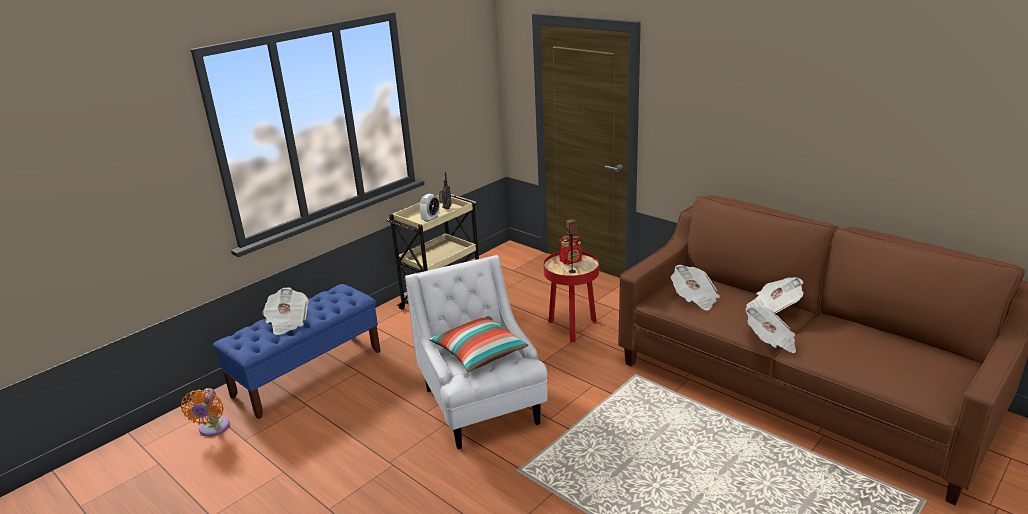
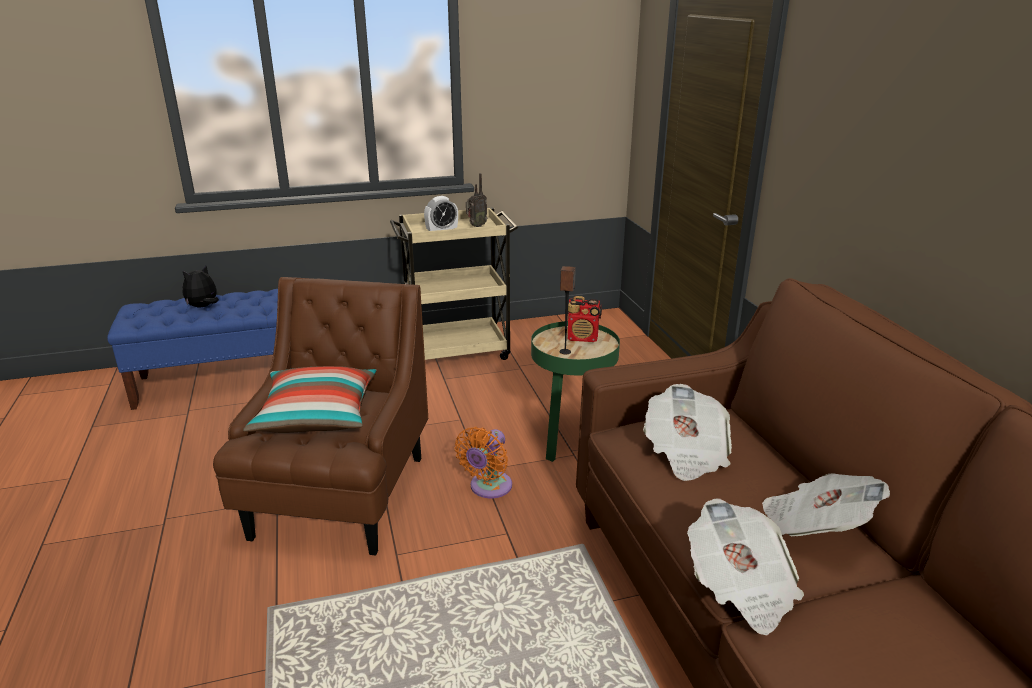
camera: 30 degrees right, 0 degrees up
orange fan [181,388,230,436] -> orange fan moved to [455,427,512,498]
newspaper [263,287,309,335] -> plush toy [182,266,219,308]
white armchair [405,255,548,449] -> brown armchair [213,277,428,555]
red side table [544,252,599,342] -> green side table [531,321,620,462]

